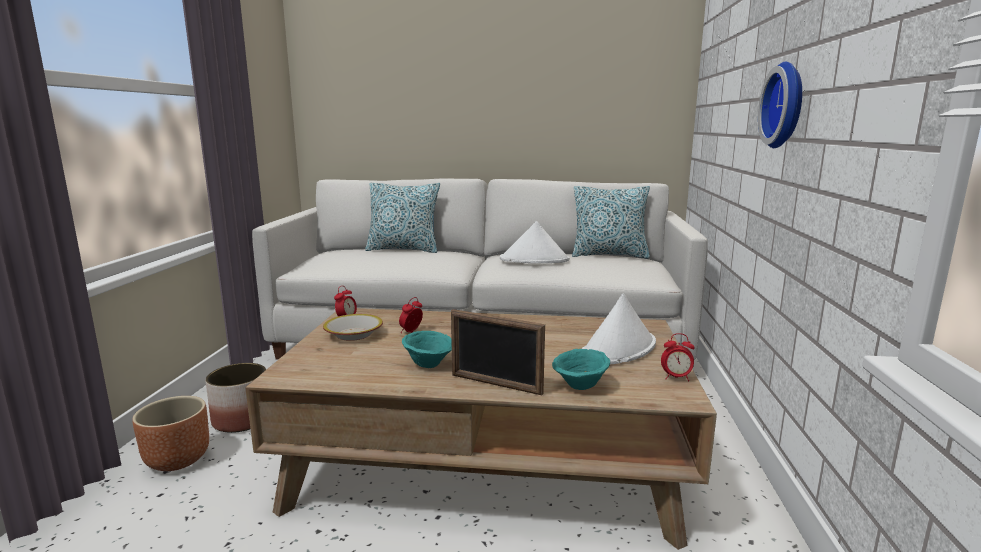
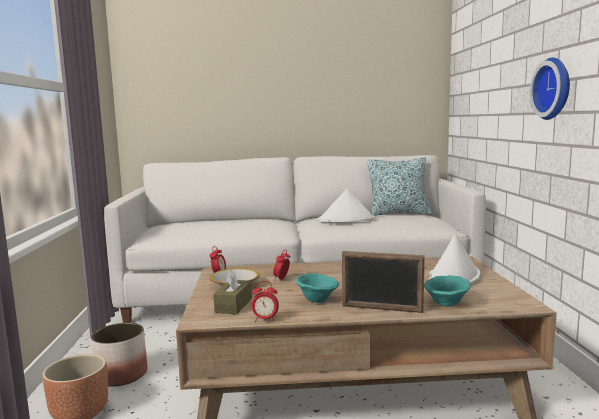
camera: 10 degrees left, 5 degrees down
pillow [365,183,440,253] -> none
alarm clock [661,333,695,382] -> alarm clock moved to [252,281,279,322]
none -> brown tissue box [213,269,252,314]

